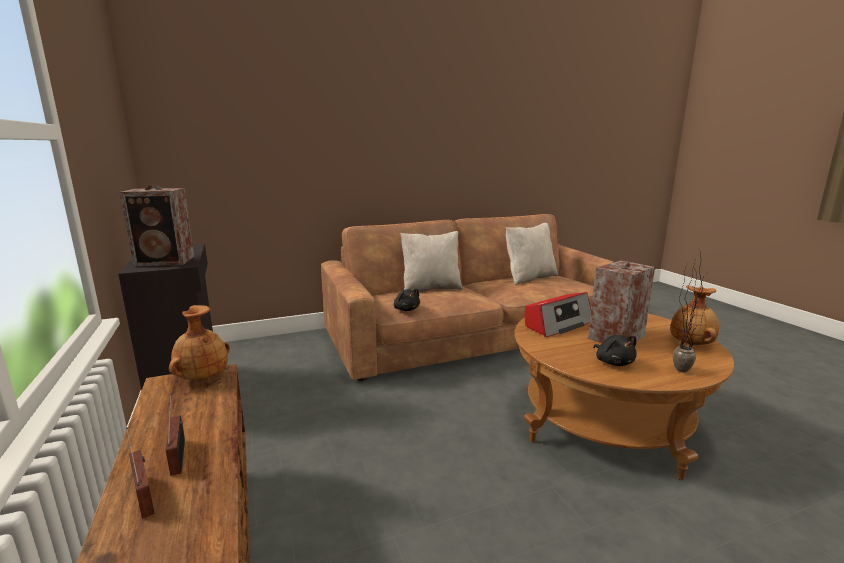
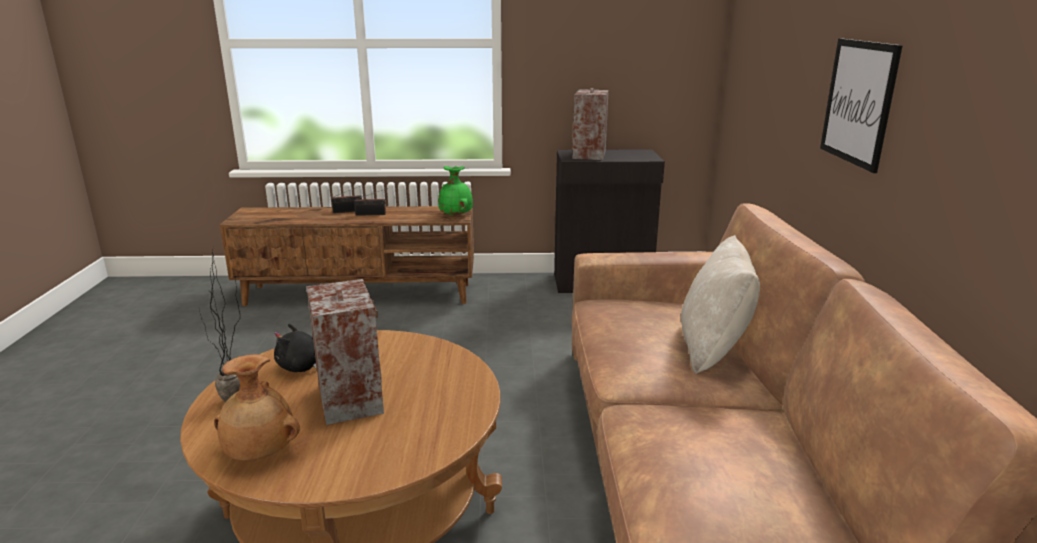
camera: 110 degrees right, 5 degrees up
brown vase [169,305,230,380] -> green vase [438,166,473,216]
black plush toy [394,289,420,311] -> none
beige pillow [506,223,558,285] -> none
radio [525,292,591,337] -> none
none -> picture [820,38,903,173]

